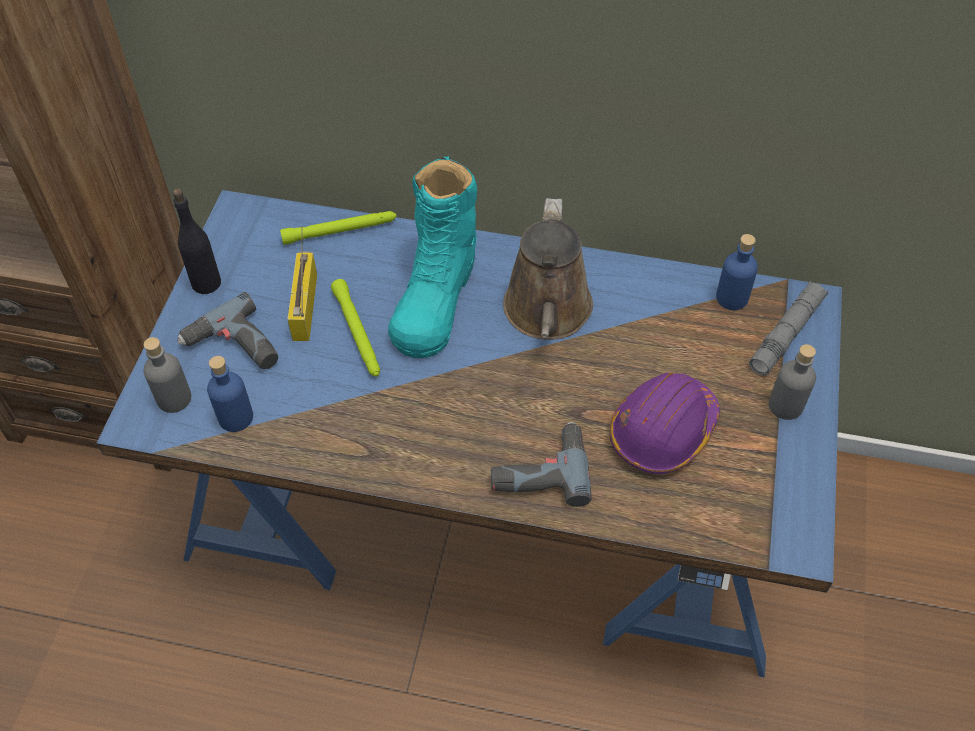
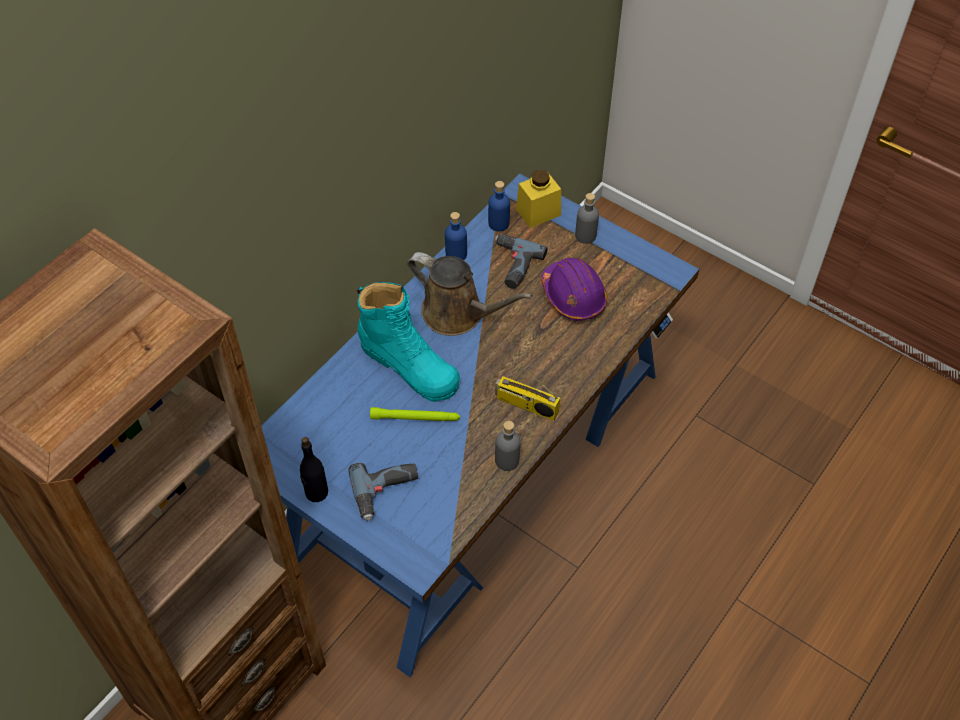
camera: 65 degrees left, 0 degrees up
grey bottle [144,337,191,413] -> grey bottle moved to [495,421,521,471]
blue bottle [207,356,253,432] -> blue bottle moved to [445,212,467,260]
green flashlight [280,211,397,245] -> none
radio [287,226,317,341] -> radio moved to [495,358,560,421]
power drill [491,422,592,507] -> power drill moved to [495,234,548,289]
grey flashlight [749,281,828,376] -> yellow jar [516,170,561,228]

